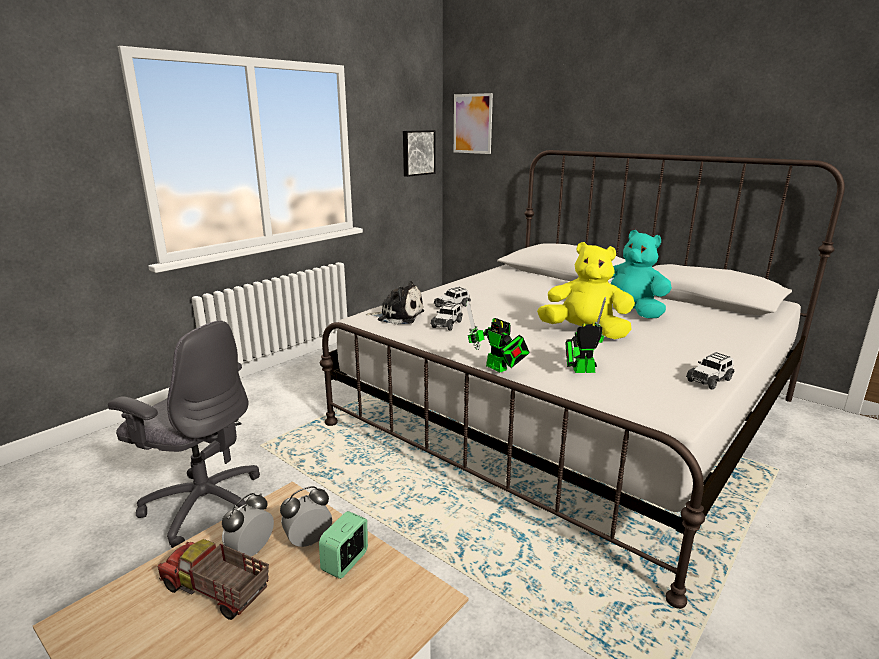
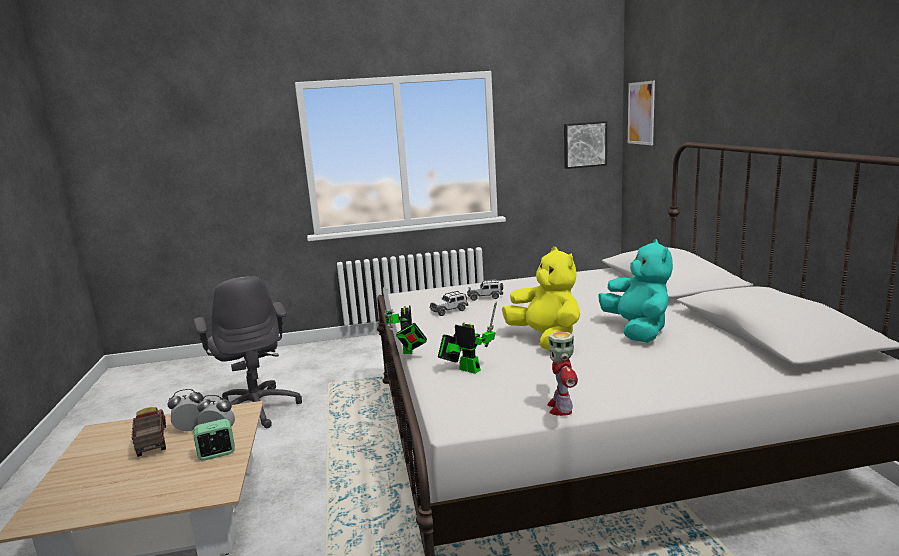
camera: 40 degrees right, 5 degrees down
plush toy [366,281,424,325] -> none
toy car [686,352,735,390] -> toy robot [547,331,578,416]

